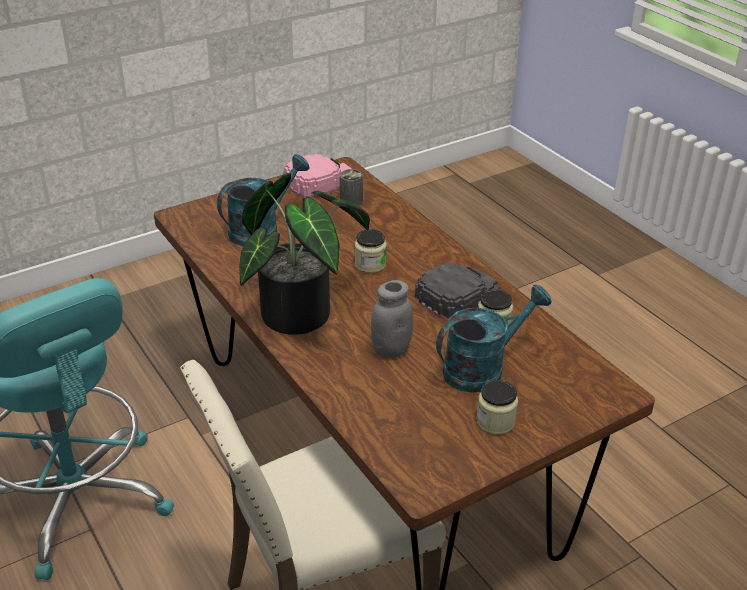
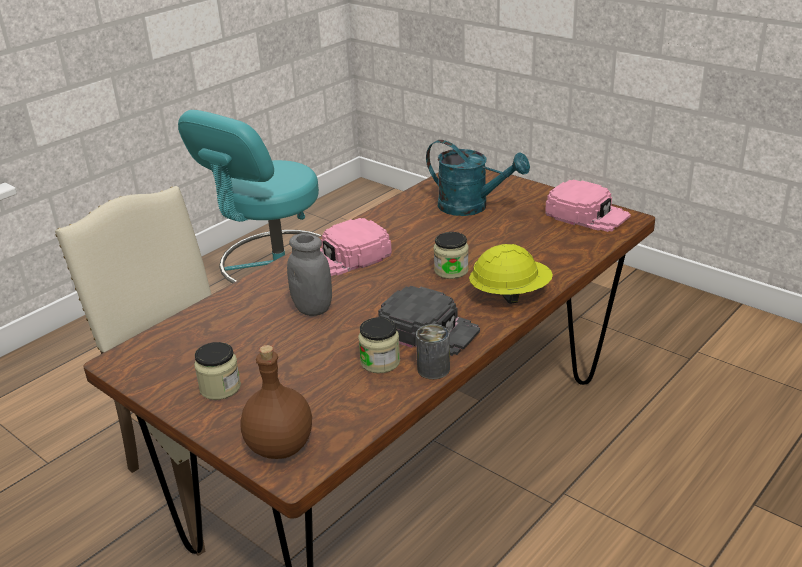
camera: 75 degrees right, 5 degrees down
potted plant [239,173,370,335] -> pink cap [320,218,392,276]
can [340,169,363,206] -> can moved to [416,324,450,379]
turquoise watering can [436,285,551,393] -> none
none -> brown bottle [240,345,312,459]
none -> yellow hard hat [469,244,553,304]

